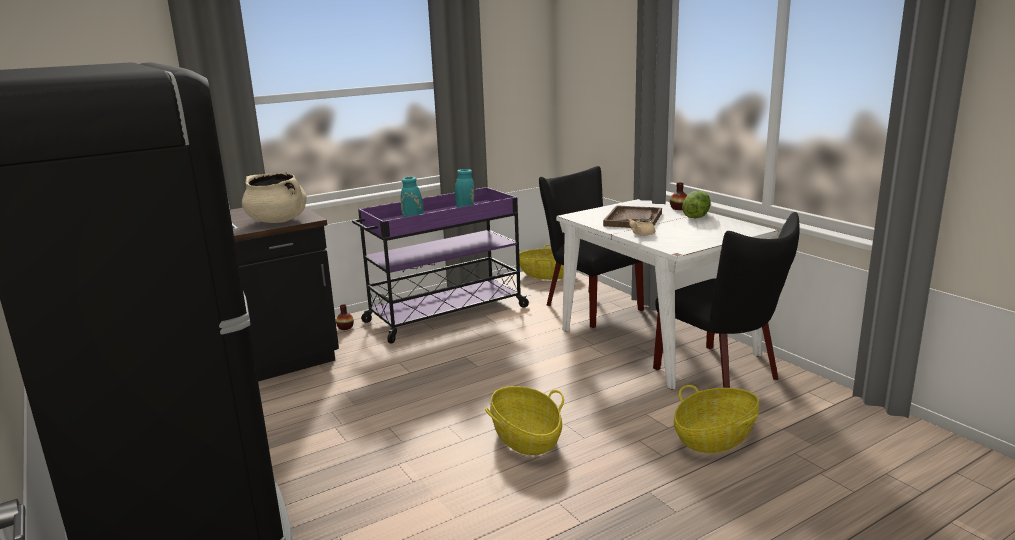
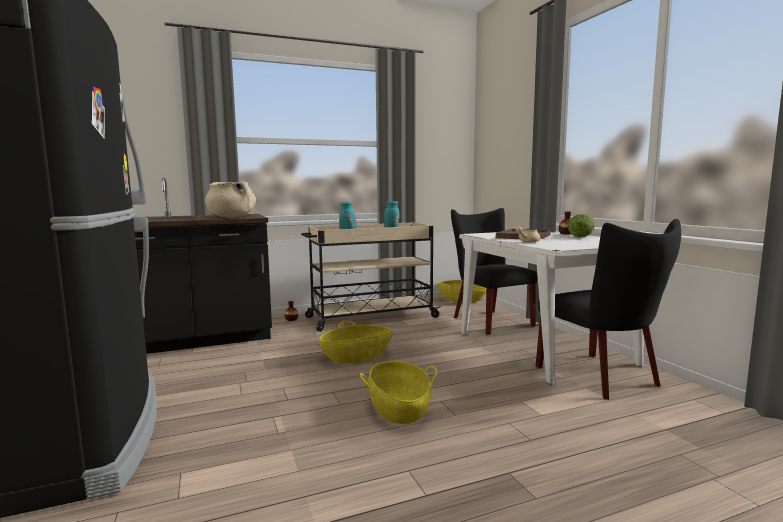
camera: 10 degrees right, 10 degrees down
purple cart [352,187,530,344] -> beige cart [301,222,441,332]
basket [674,385,759,453] -> basket moved to [319,321,392,364]

